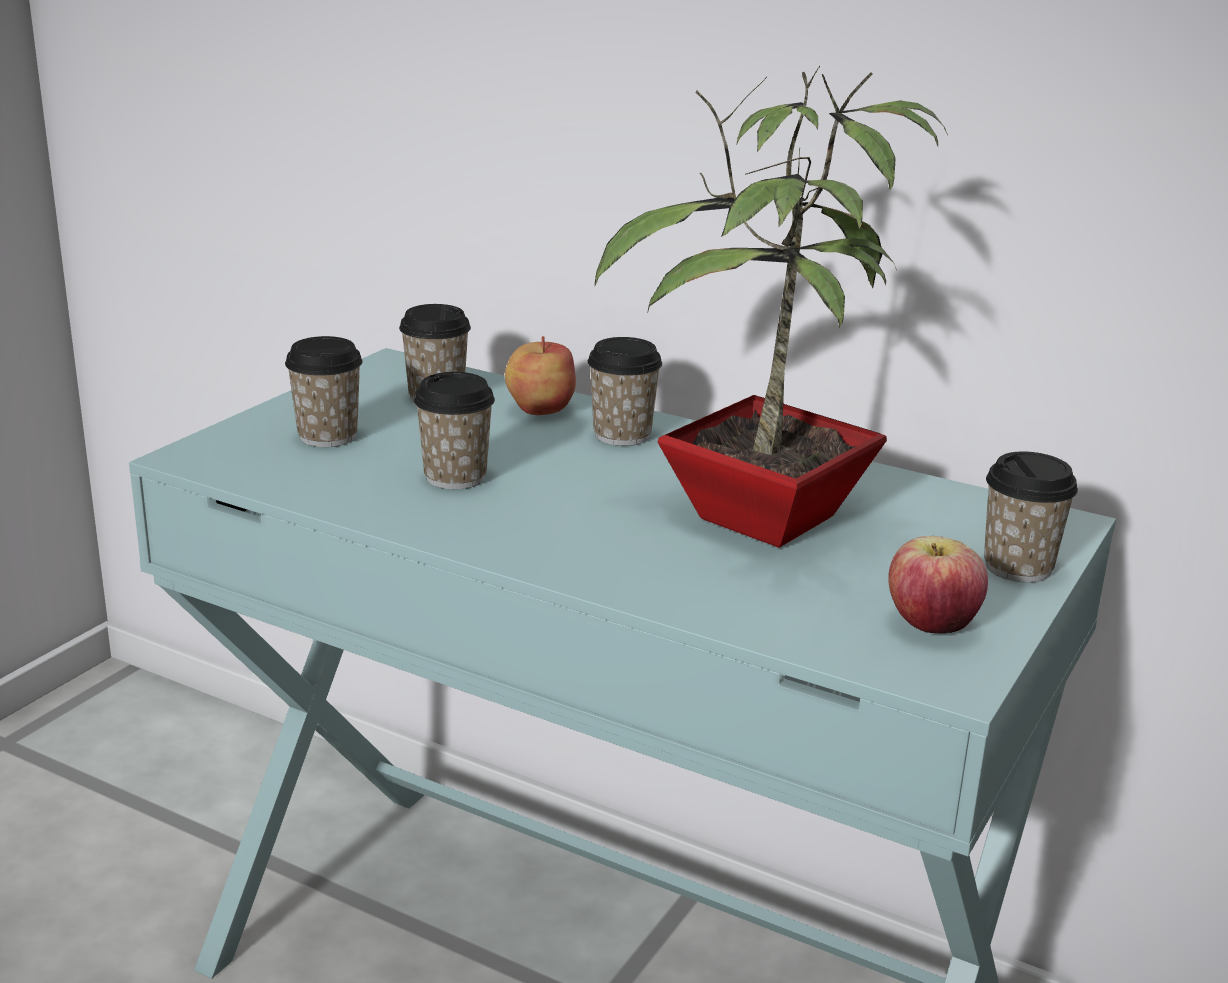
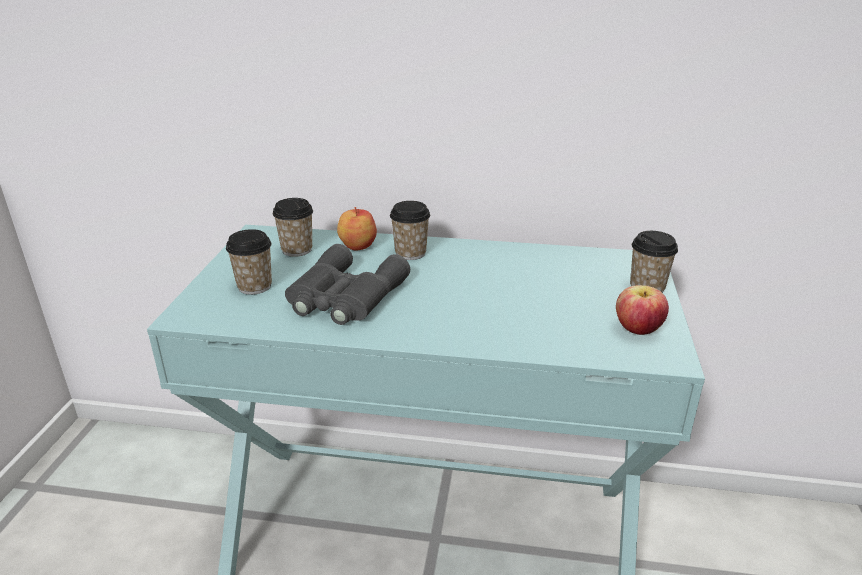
camera: 20 degrees left, 5 degrees up
cup [414,372,495,489] -> grey binoculars [285,244,410,325]
potted plant [595,66,948,548] -> none

